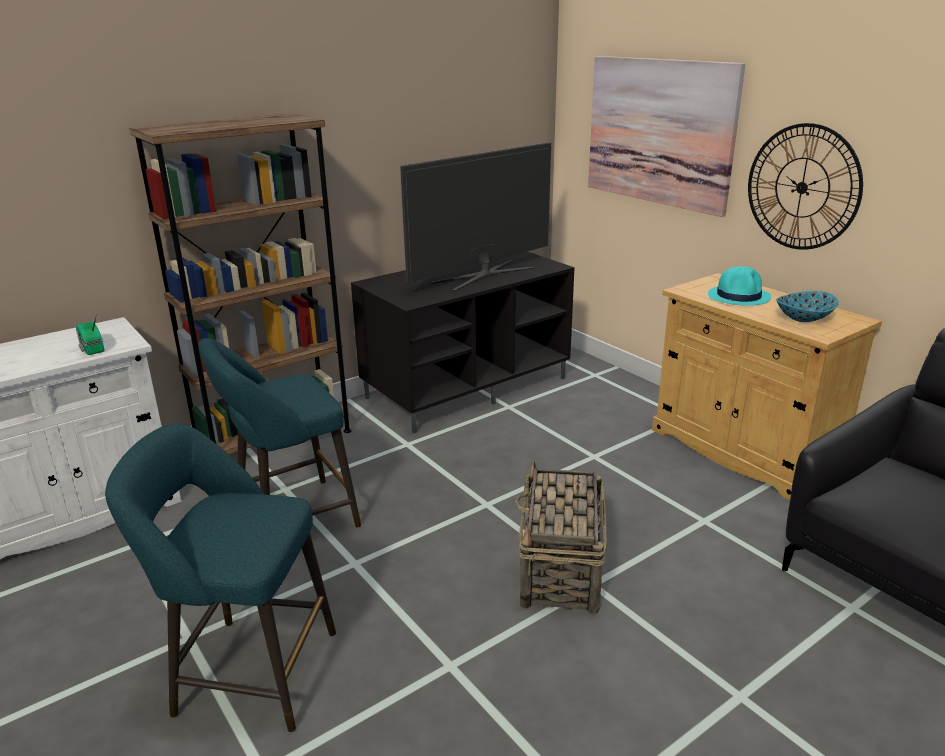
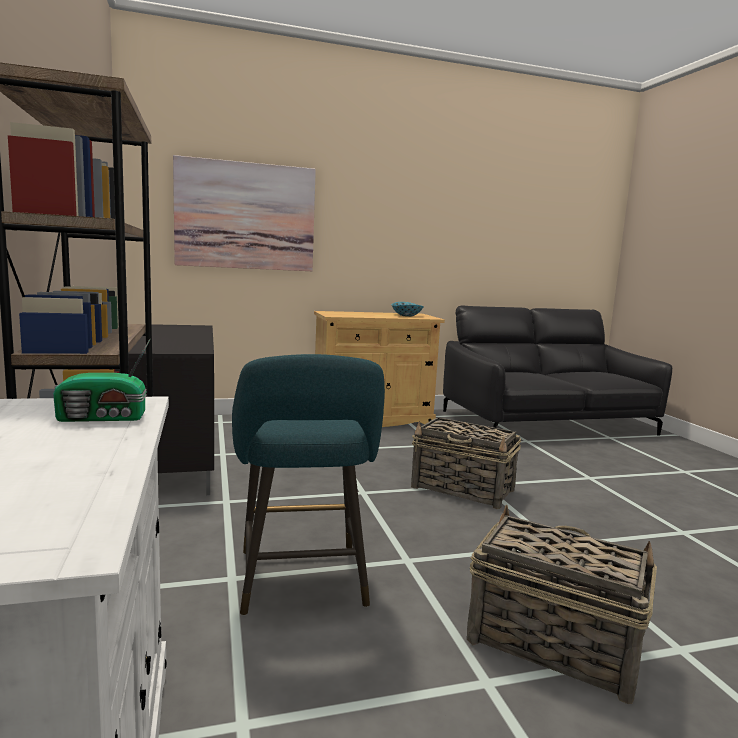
camera: 70 degrees left, 15 degrees down
turquoise stool [105,424,336,733] -> basket [467,505,657,704]
television [400,142,551,291] -> none
turquoise hat [708,266,771,306] -> none
wall clock [748,123,863,250] -> none

